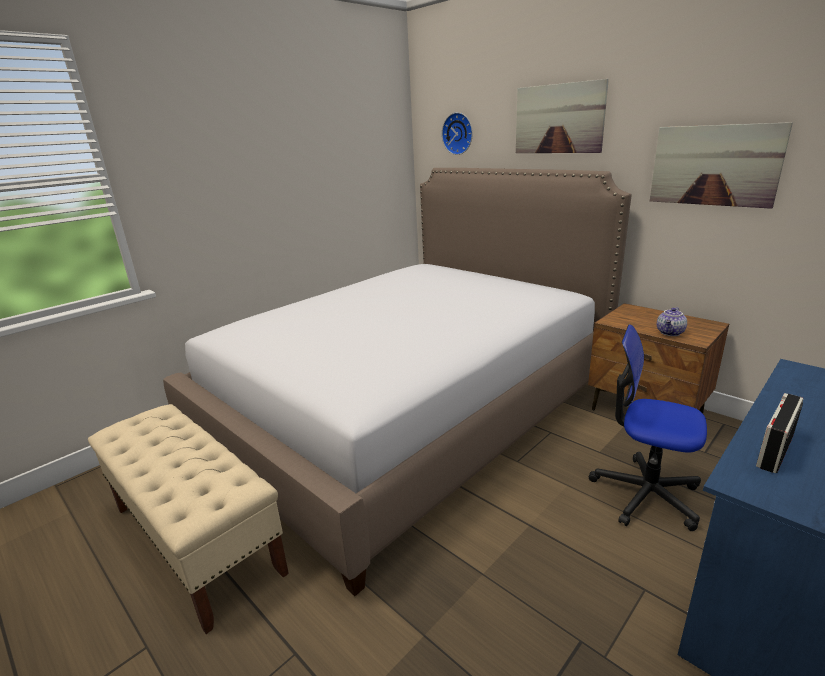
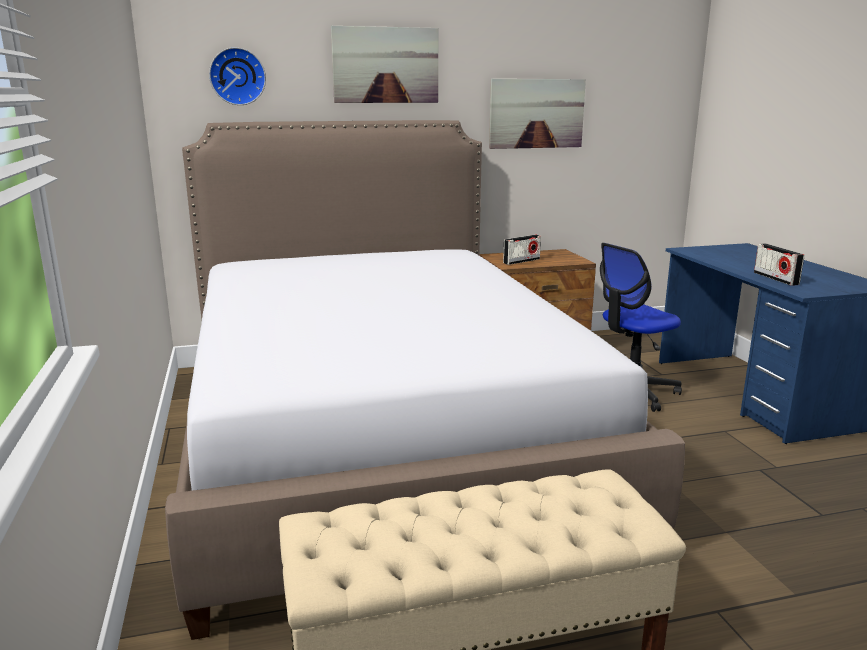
camera: 60 degrees left, 5 degrees down
teapot [657,307,687,336] -> none
none -> radio [503,235,541,265]

